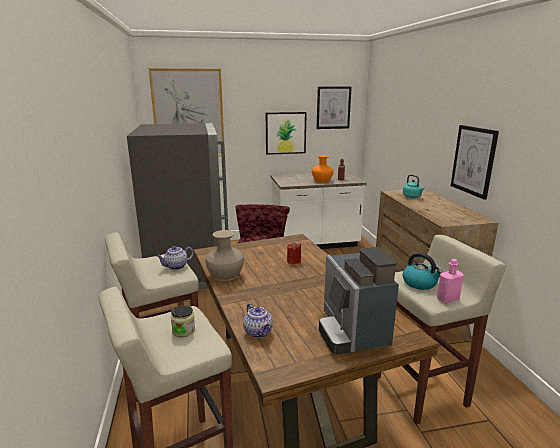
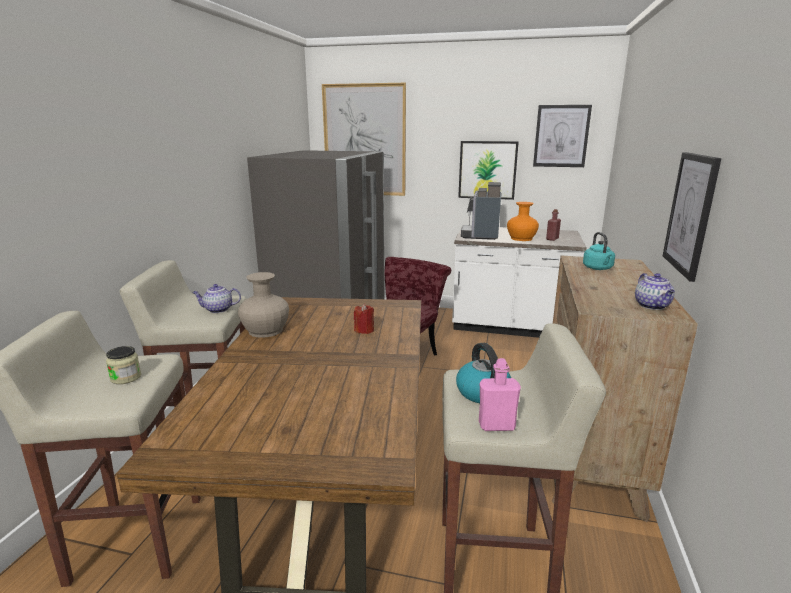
camera: 25 degrees right, 0 degrees up
teapot [243,303,273,338] -> teapot moved to [635,273,675,310]
coffee machine [319,247,399,354] -> coffee machine moved to [461,182,501,240]

